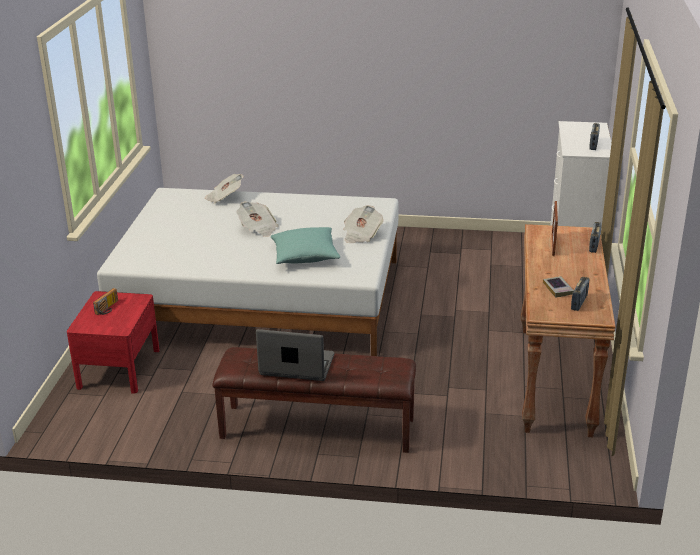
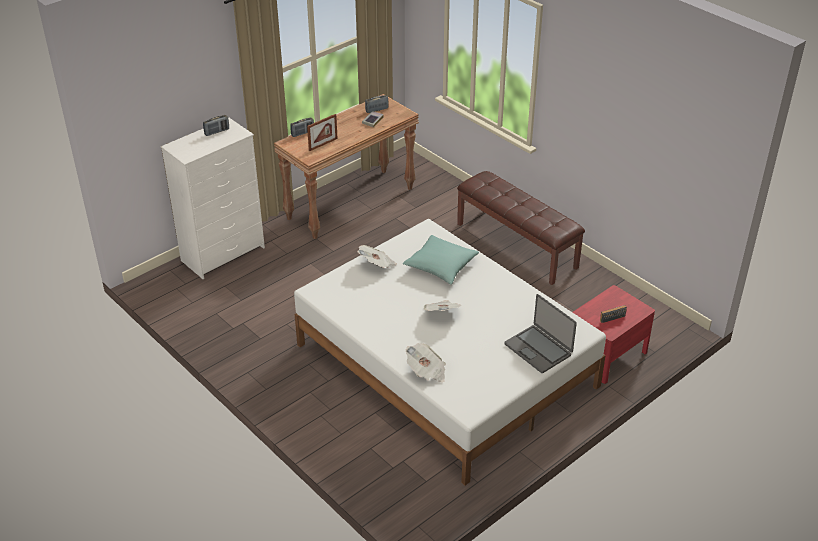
camera: 140 degrees left, 10 degrees up
laptop [256,329,334,381] -> laptop moved to [505,294,577,373]

